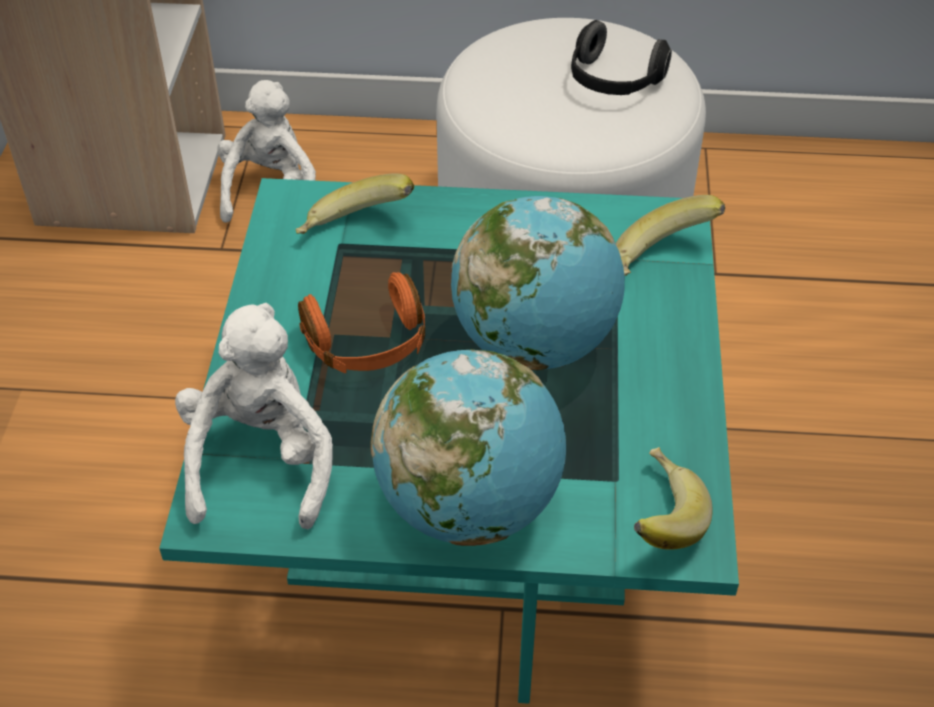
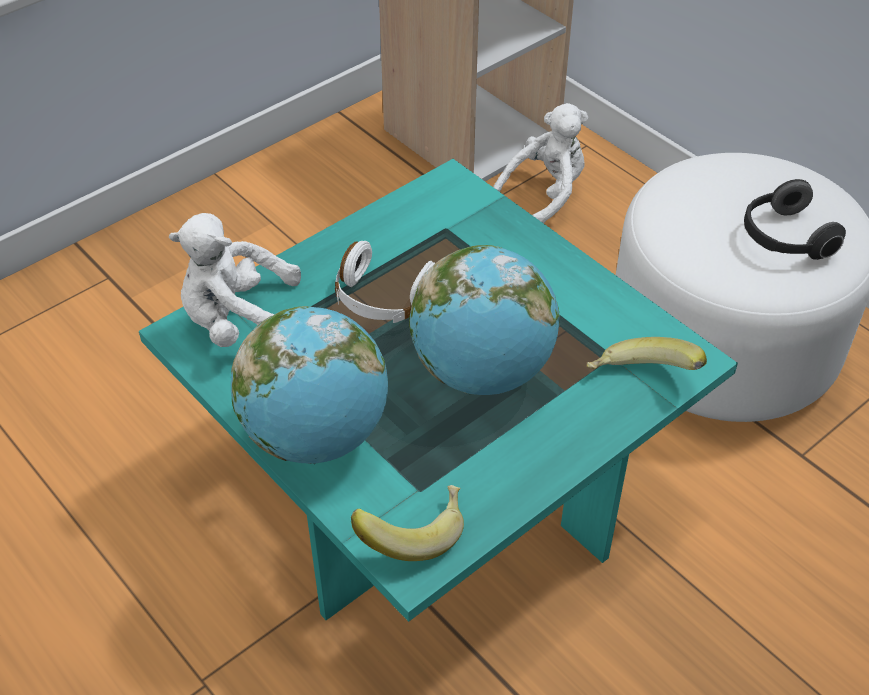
camera: 45 degrees right, 0 degrees up
white plush toy [175,303,333,529] -> white plush toy turned 150 degrees counterclockwise [169,213,301,347]
banana [295,174,414,234] -> none
orange headphones [298,272,425,373] -> white headphones [335,241,435,323]

